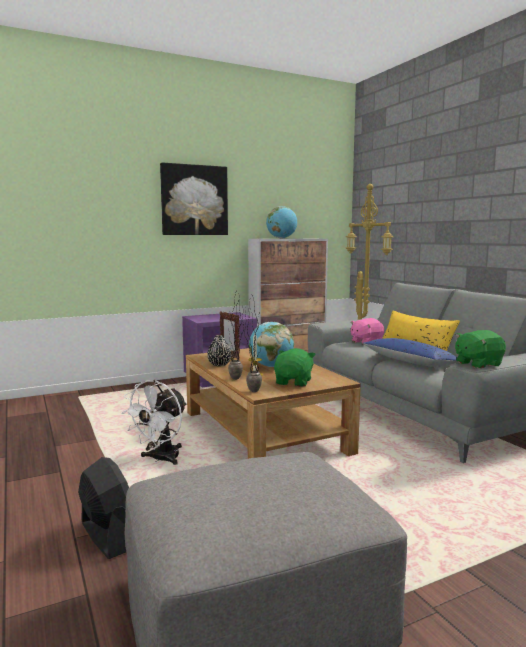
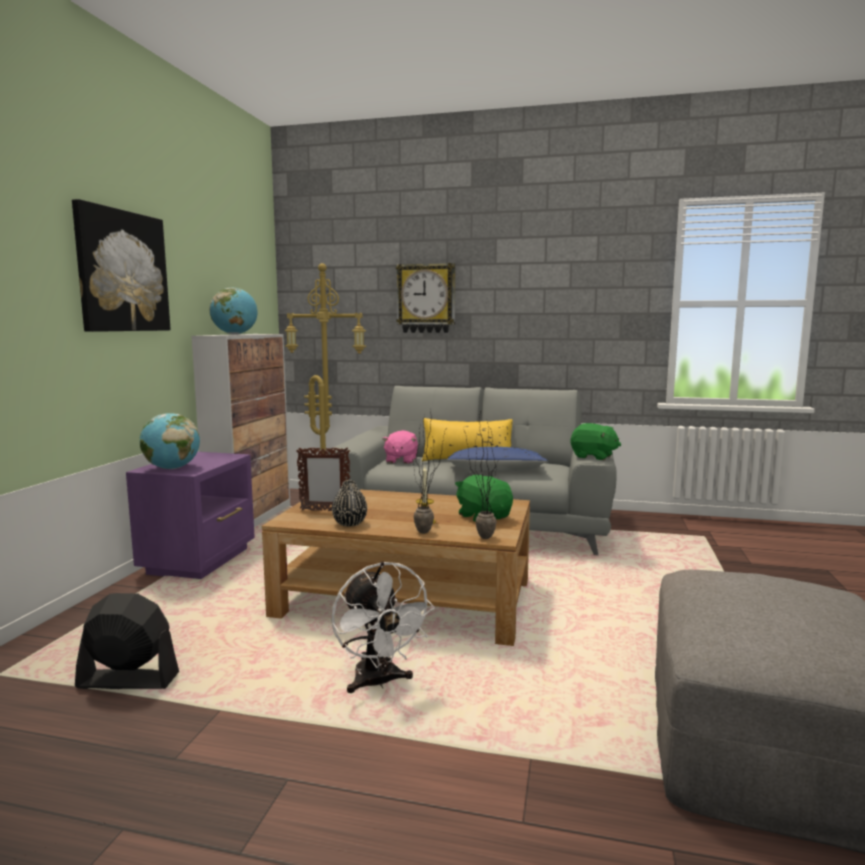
camera: 50 degrees left, 0 degrees up
black fan [78,457,129,559] -> black fan moved to [75,593,179,689]
globe [249,322,294,367] -> globe moved to [140,413,200,469]
green plush toy [455,330,506,369] -> green plush toy turned 75 degrees counterclockwise [571,423,621,460]
none -> wall clock [396,263,455,333]

